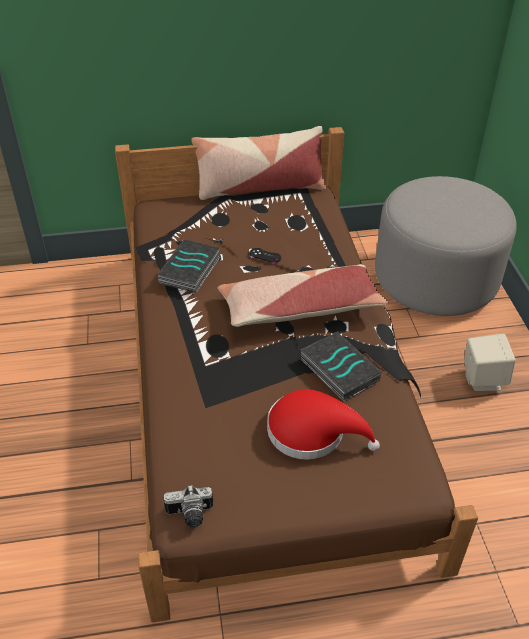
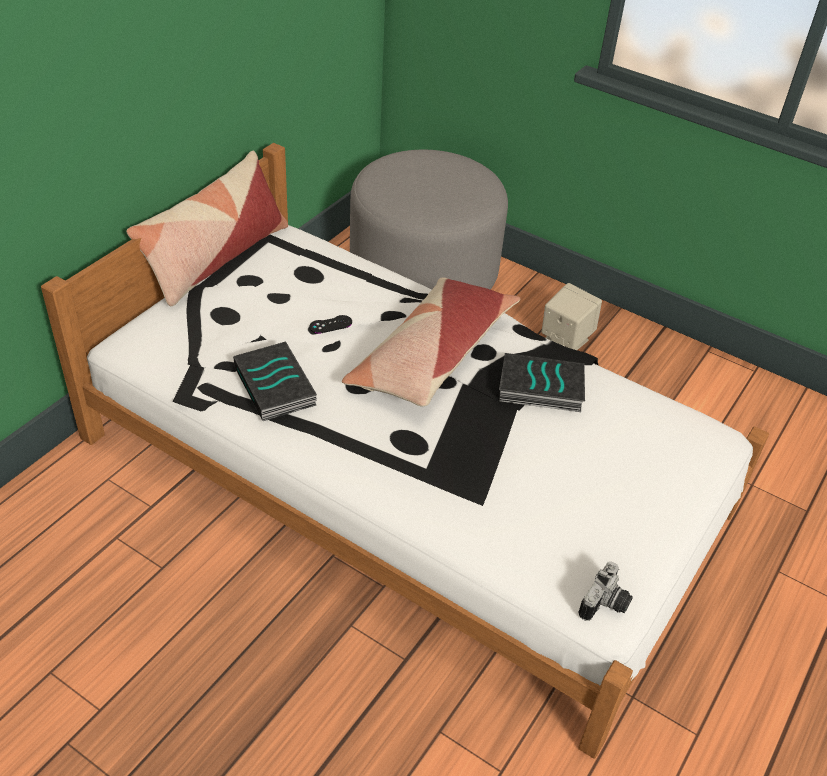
camera: 50 degrees left, 0 degrees up
brown bed [115,127,478,623] -> white bed [41,143,769,759]
red hat [267,389,380,460] -> none

